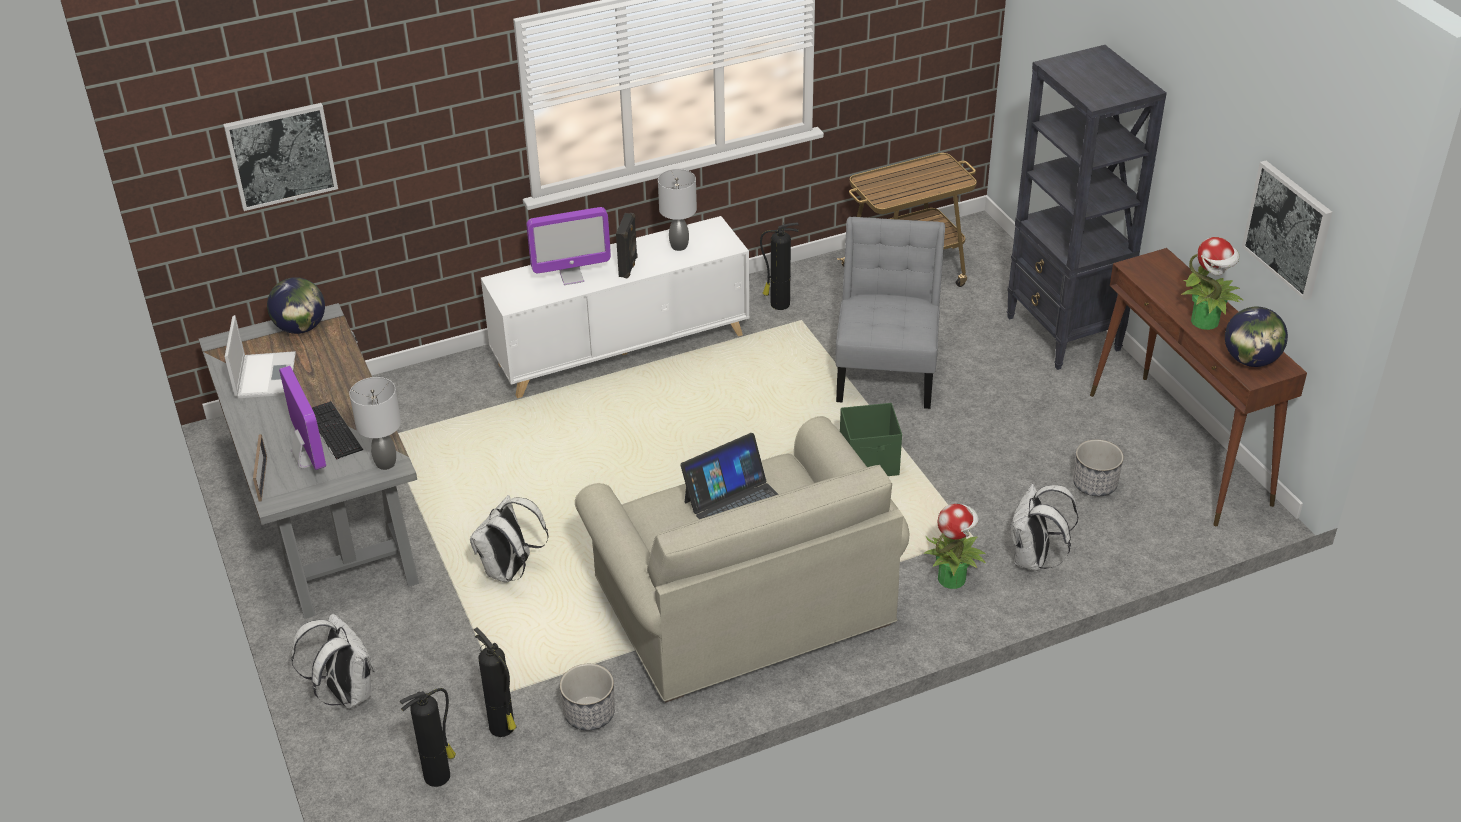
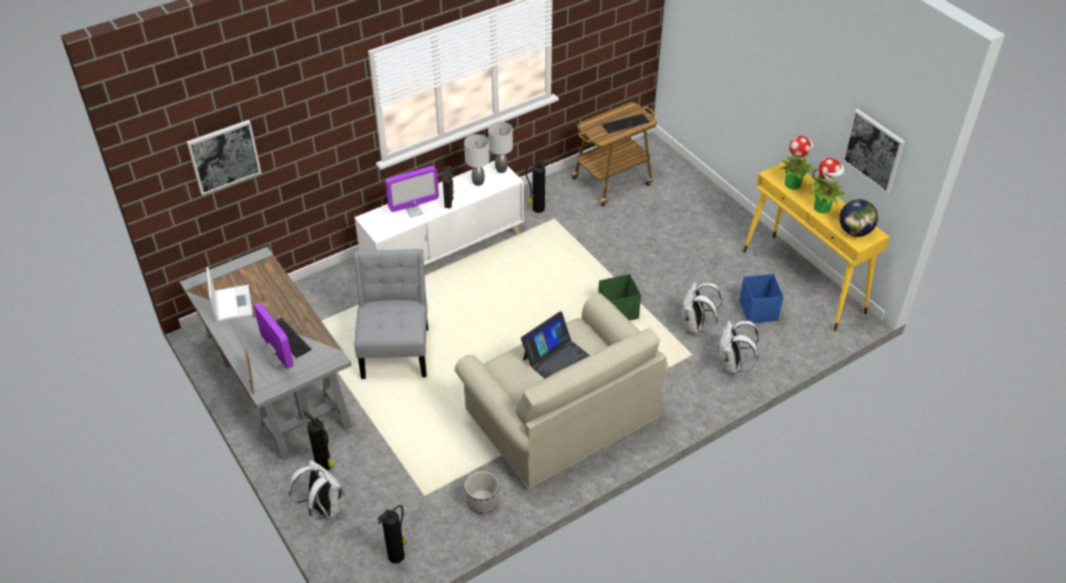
camera: 10 degrees left, 5 degrees up
globe [267,277,325,334] -> none
grey table lamp [349,377,401,470] -> grey table lamp moved to [488,122,513,173]
white backpack [470,495,549,583] -> white backpack moved to [682,282,722,334]
fire extinguisher [474,627,516,737] -> fire extinguisher moved to [302,410,334,471]
grey chair [836,217,945,409] -> grey chair moved to [354,249,428,379]
potted plant [923,504,986,589] -> potted plant moved to [778,136,815,190]
black bookcase [1007,45,1167,370] -> none
planter [1073,439,1124,496] -> blue storage box [739,274,784,323]
brown console table [1090,248,1307,526] -> yellow console table [743,160,889,331]
none -> keyboard [602,114,650,134]

